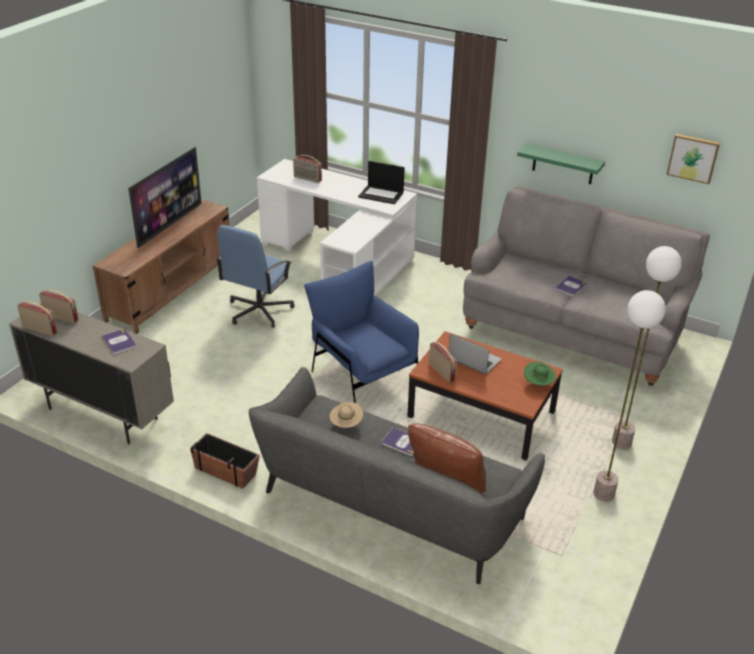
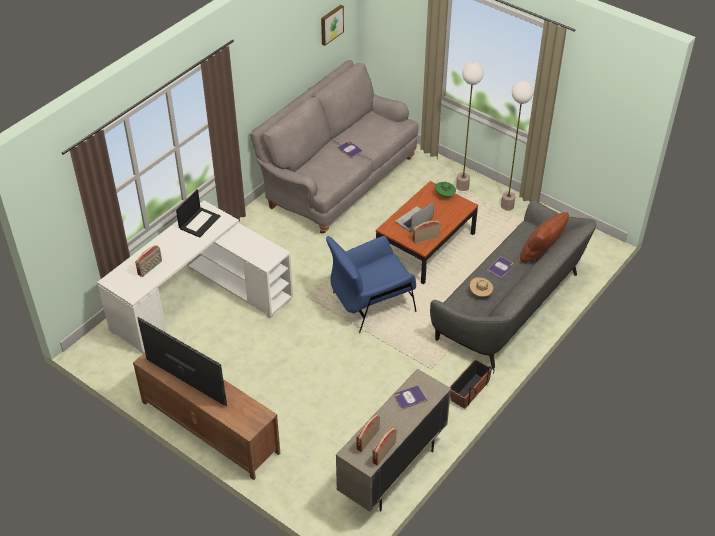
camera: 80 degrees left, 10 degrees up
blue office chair [216,225,295,328] -> none
green shelf [517,143,605,184] -> none

